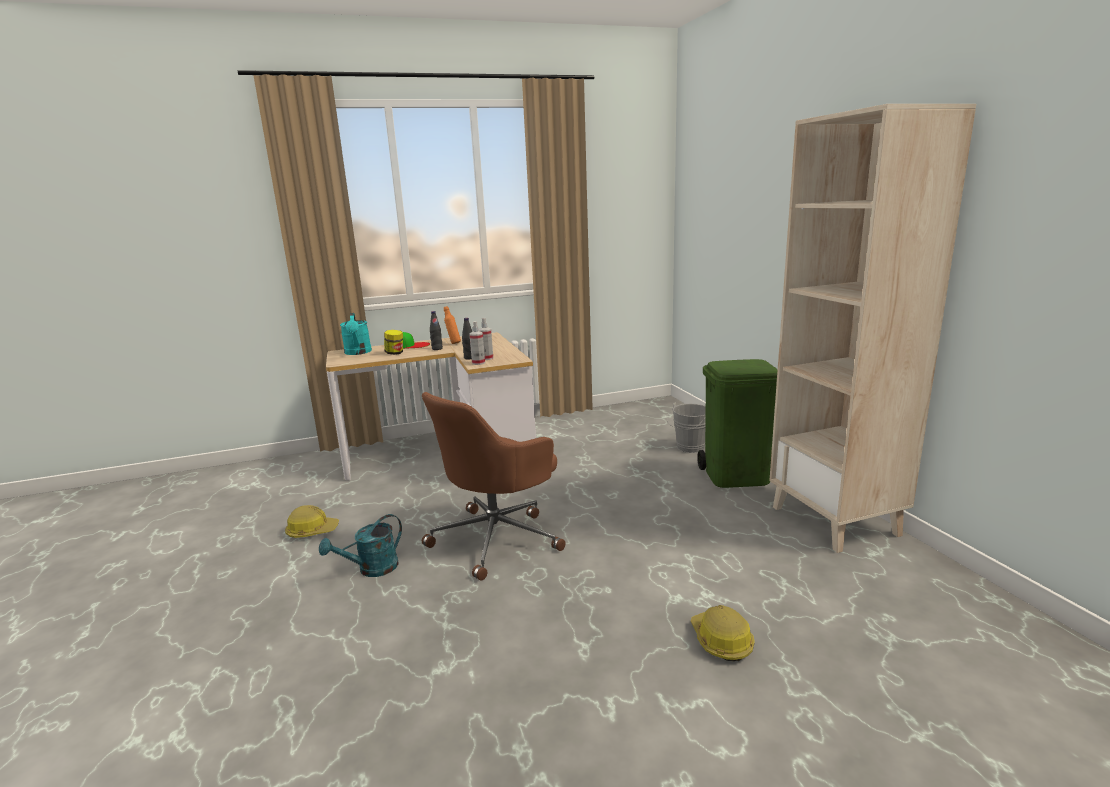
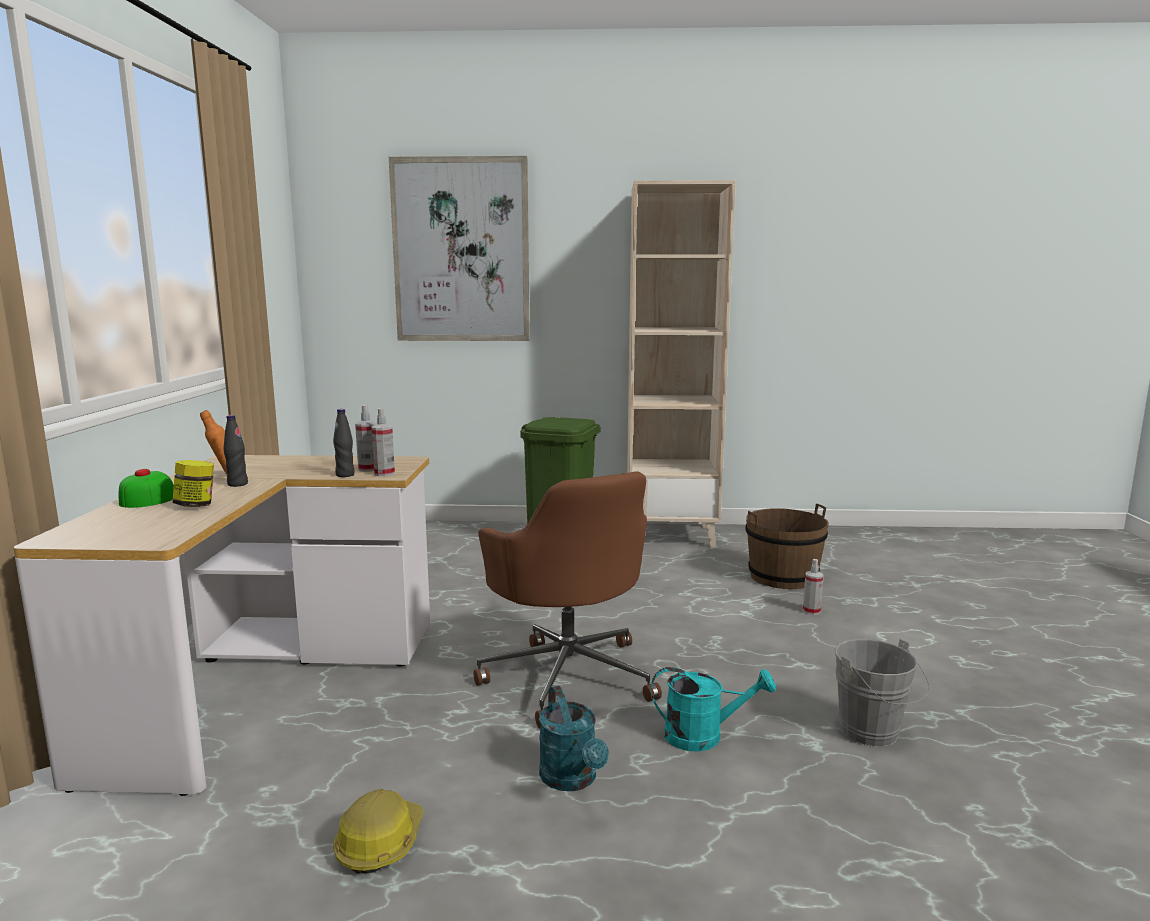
camera: 70 degrees left, 5 degrees down
turquoise watering can [340,313,372,355] -> turquoise watering can moved to [651,667,776,752]
grey bucket [667,402,706,453] -> grey bucket moved to [835,639,930,747]
hard hat [691,605,755,661] -> spray bottle [803,559,823,615]
none -> picture [389,156,530,341]
none -> brown bucket [745,504,829,589]

